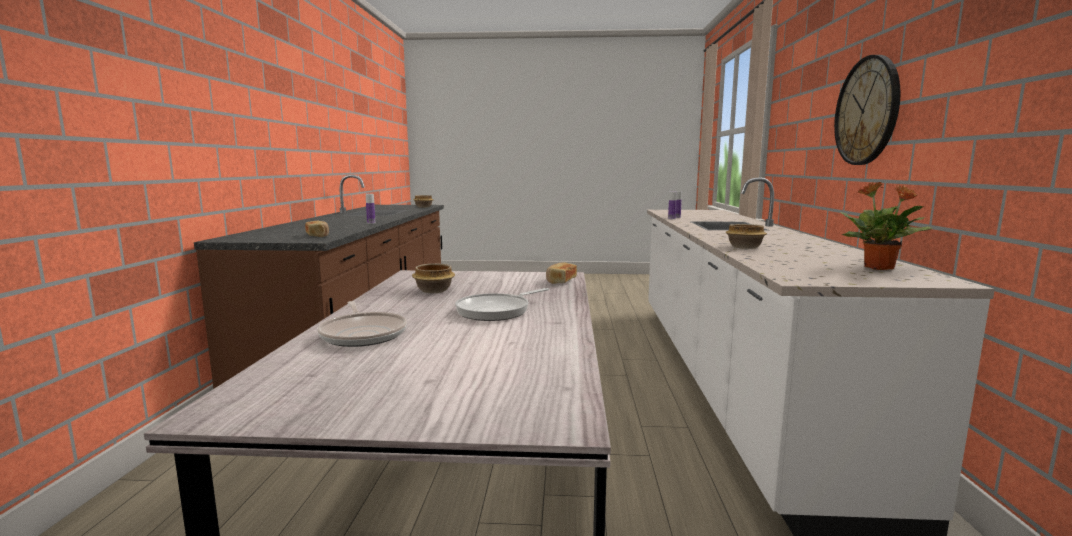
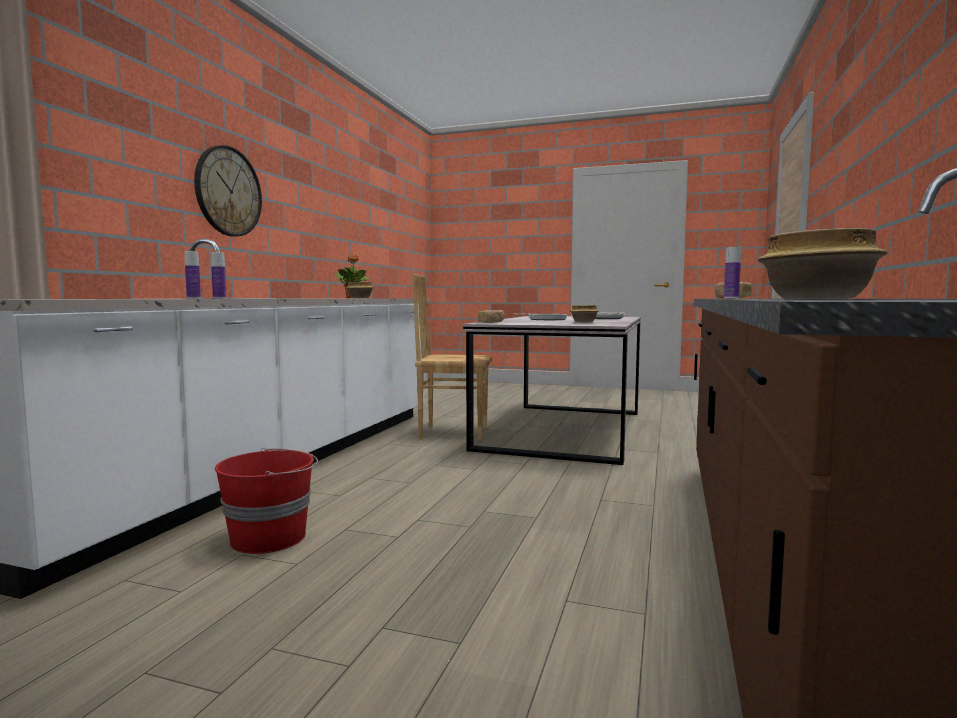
camera: 165 degrees left, 5 degrees down
none -> red bucket [215,448,318,554]
none -> brown chair [413,274,492,440]

